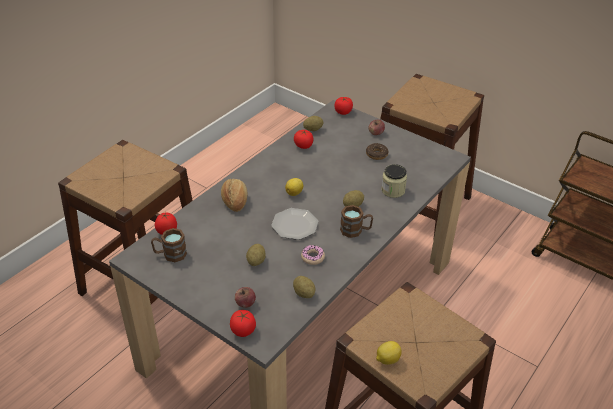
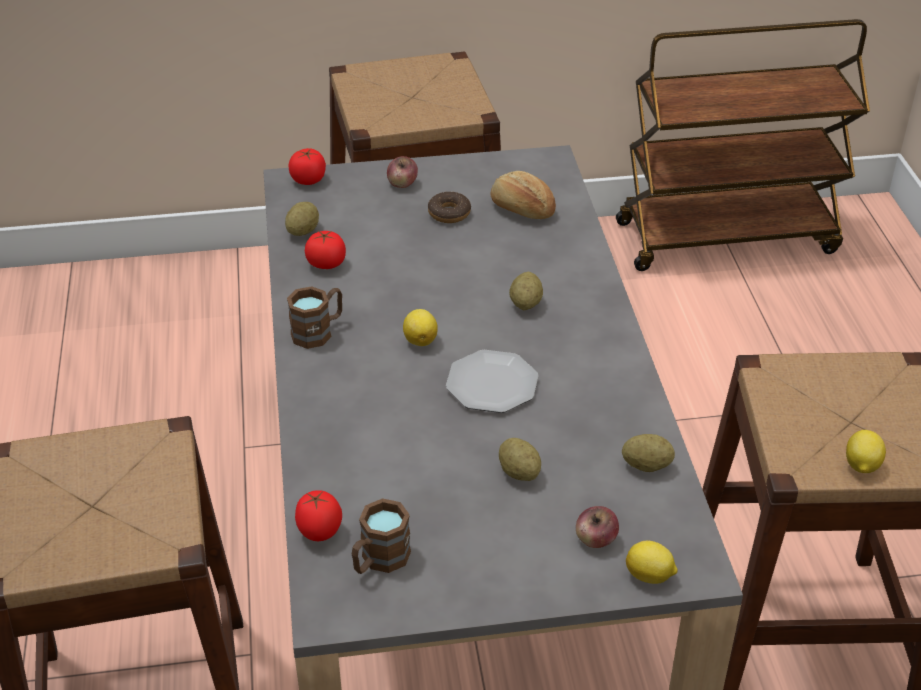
camera: 45 degrees left, 0 degrees up
bread [221,179,247,212] -> bread moved to [490,171,556,219]
tomato [230,310,256,337] -> lemon [626,541,678,584]
donut [301,245,325,265] -> none
brown mug [340,205,373,238] -> brown mug moved to [287,286,342,349]
jar [381,164,407,198] -> none

